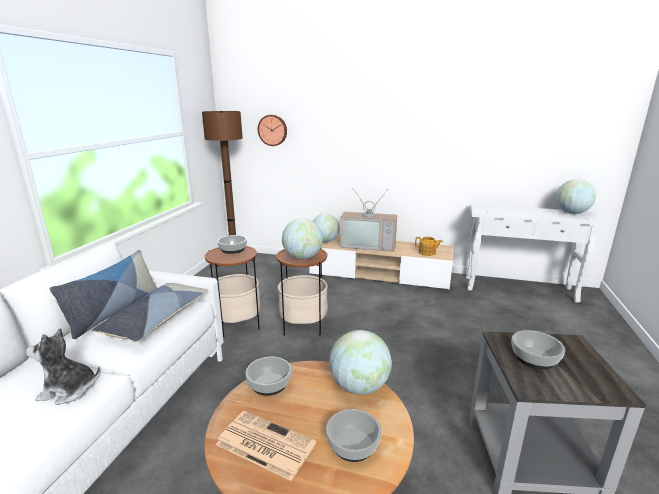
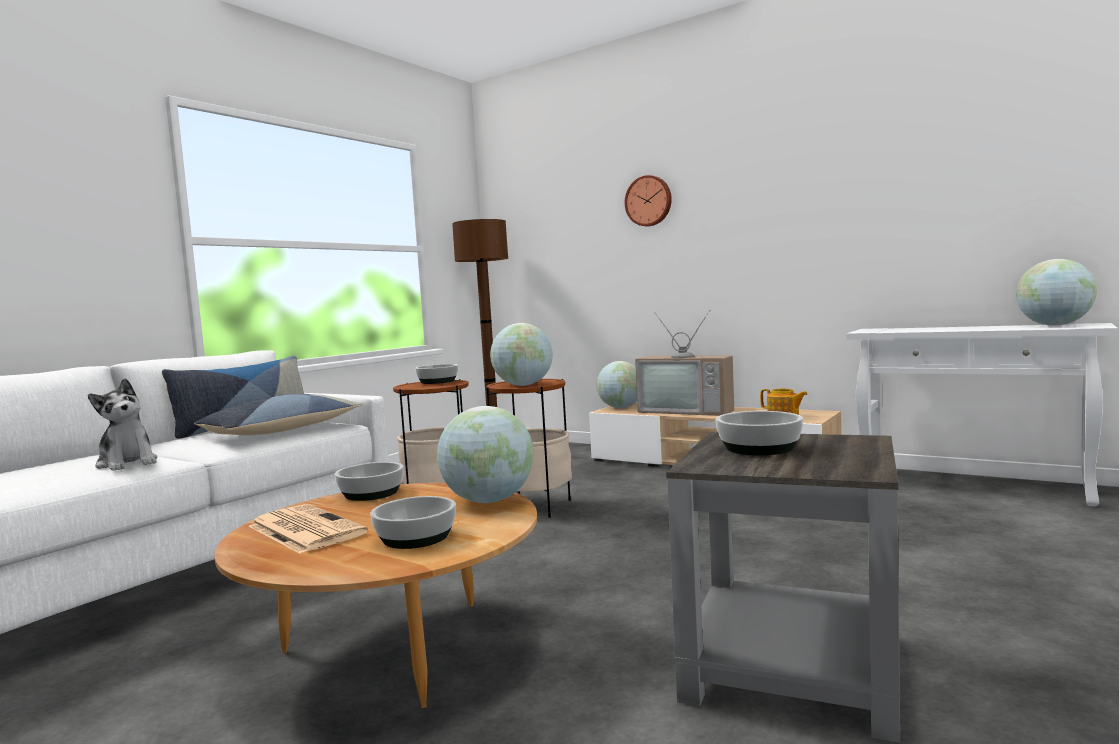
camera: 20 degrees right, 15 degrees down
plush toy [26,328,101,405] -> plush toy turned 150 degrees counterclockwise [88,378,158,471]
wall clock [258,115,287,146] -> wall clock moved to [625,175,672,226]

